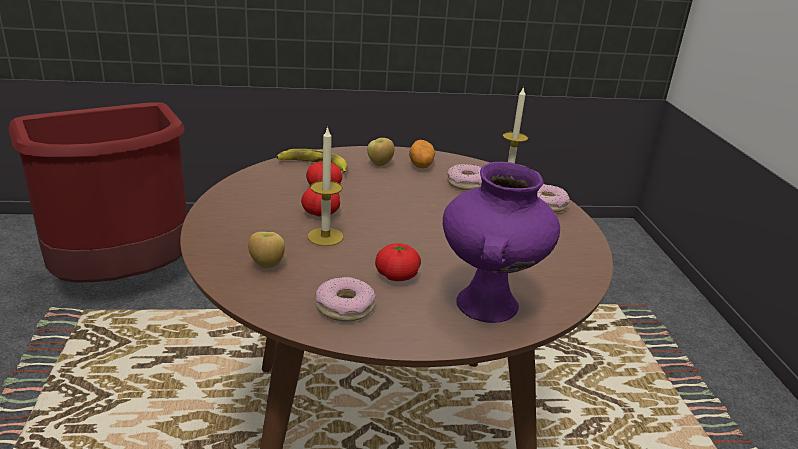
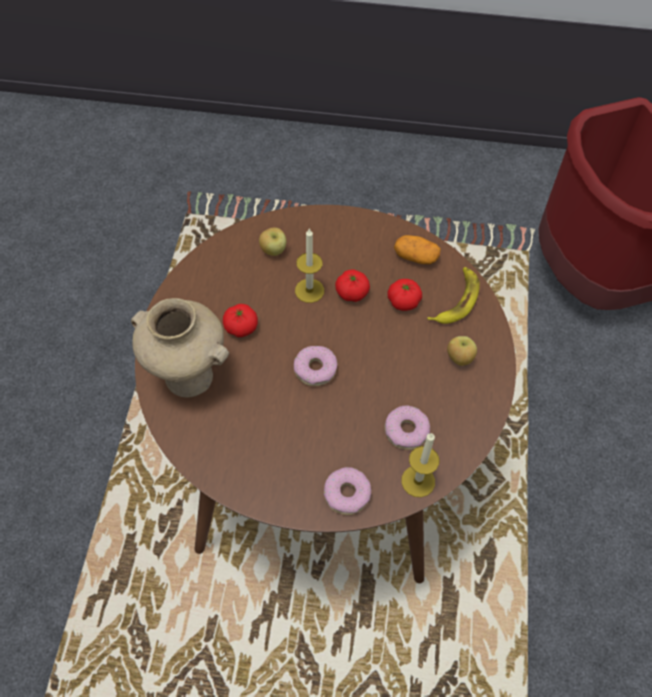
camera: 105 degrees right, 30 degrees up
donut [316,277,376,321] -> donut moved to [294,346,338,386]
potato [409,140,435,168] -> potato moved to [394,235,441,264]
purple vase [443,162,560,323] -> beige vase [131,298,229,398]

